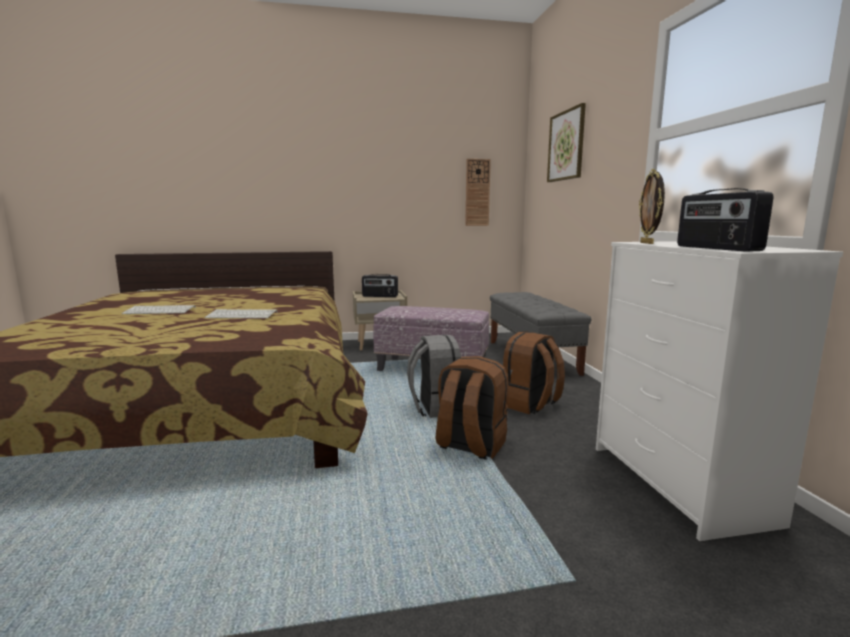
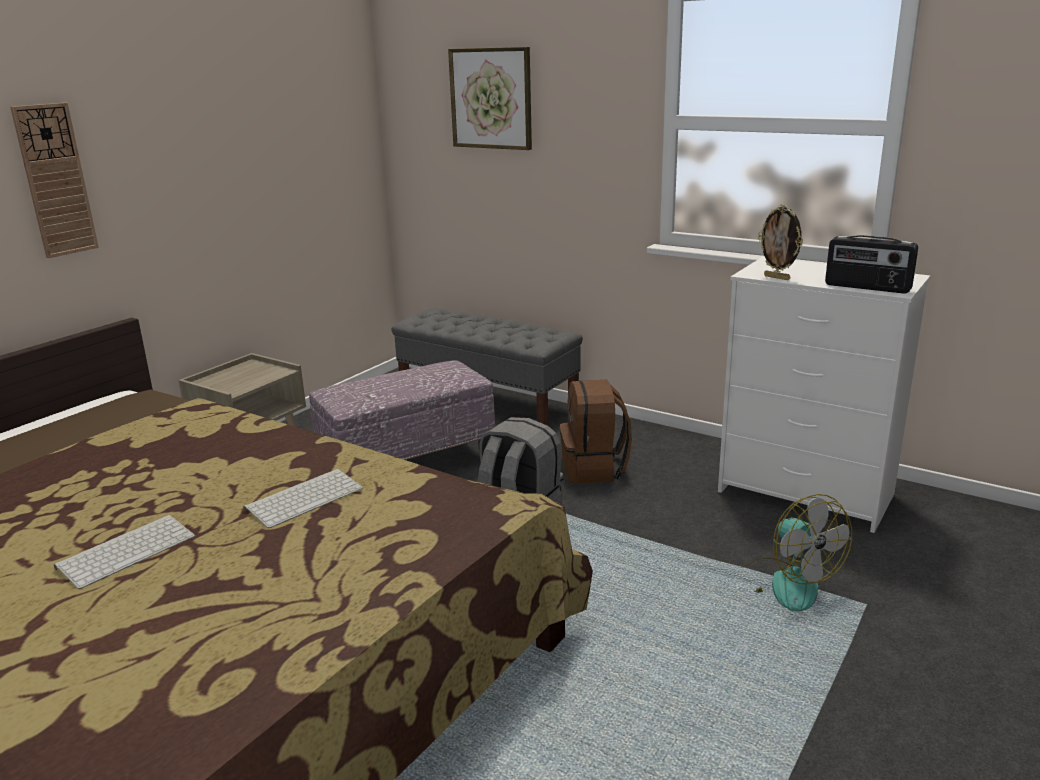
camera: 45 degrees left, 10 degrees up
radio [362,274,398,297] -> none
brown backpack [436,356,509,460] -> none
wall clock [465,159,491,226] -> wall clock moved to [10,103,99,258]
none -> fan [741,494,852,612]

